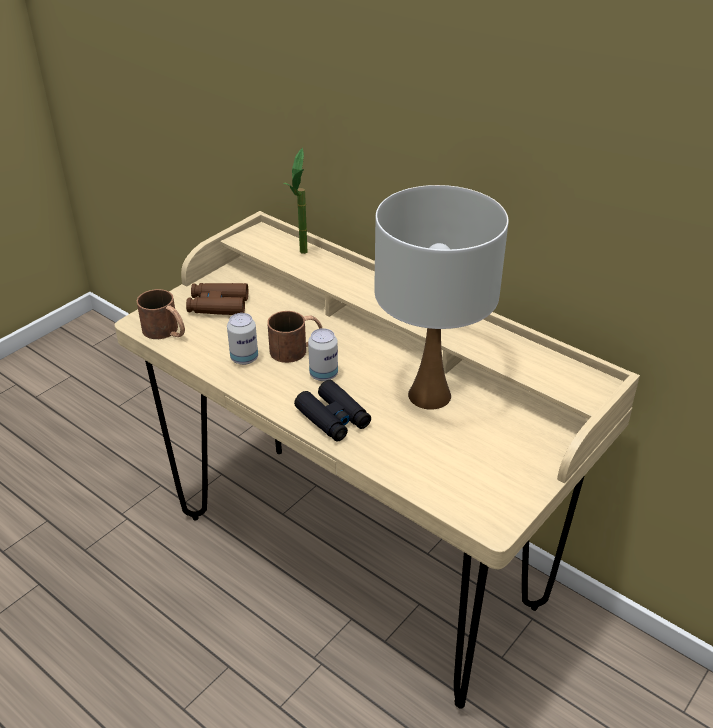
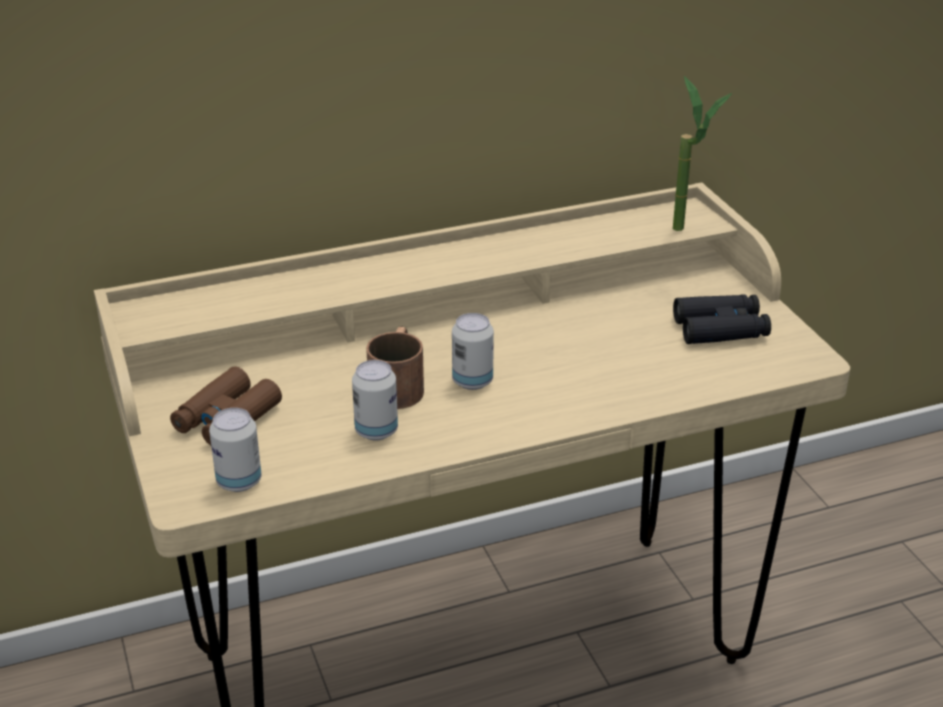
camera: 60 degrees left, 5 degrees down
brown mug [137,289,185,339] -> can [209,408,262,492]
potted plant [283,148,308,254] -> potted plant moved to [673,76,732,231]
black binoculars [294,380,371,441] -> black binoculars moved to [673,295,771,344]
white table lamp [374,185,509,410] -> none

